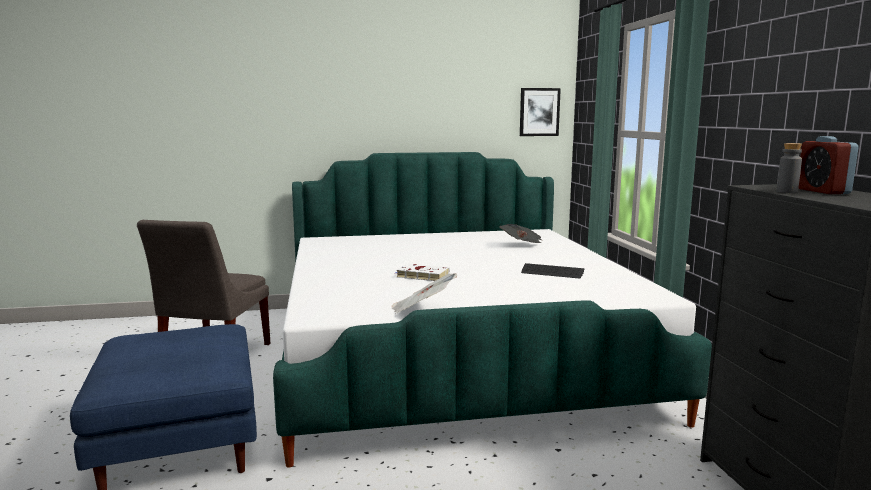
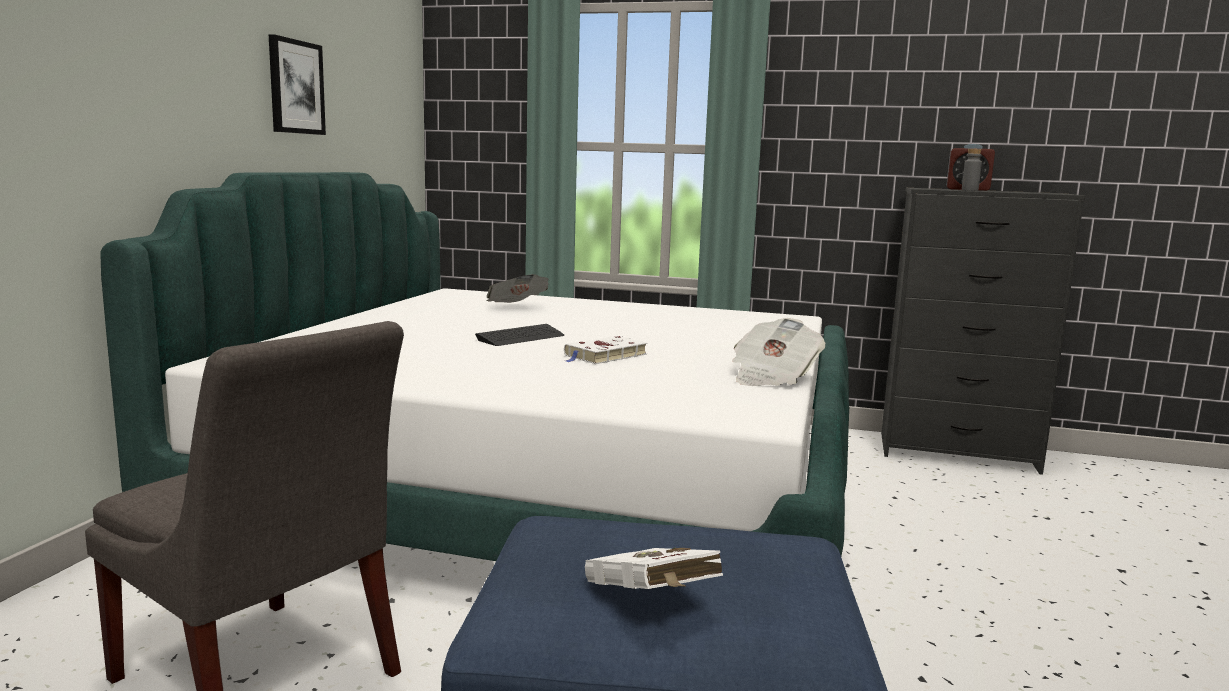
camera: 65 degrees left, 0 degrees up
picture [520,88,561,136] -> picture moved to [269,34,326,135]
keyboard [521,263,585,279] -> keyboard moved to [475,324,564,346]
none -> white book [585,548,723,589]

